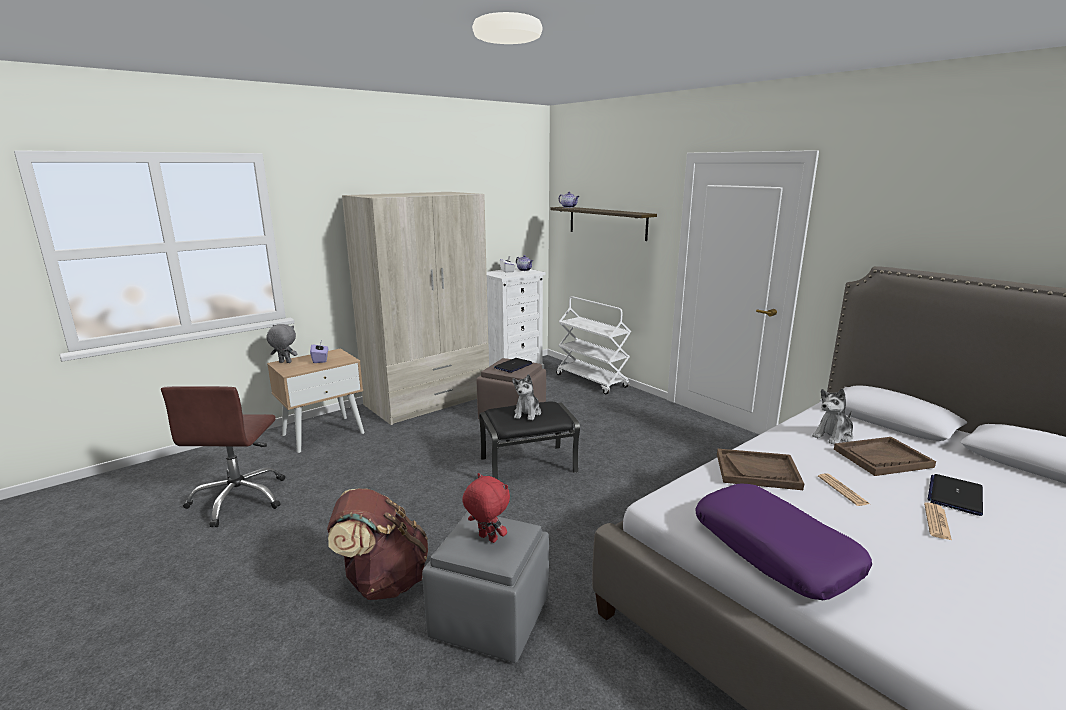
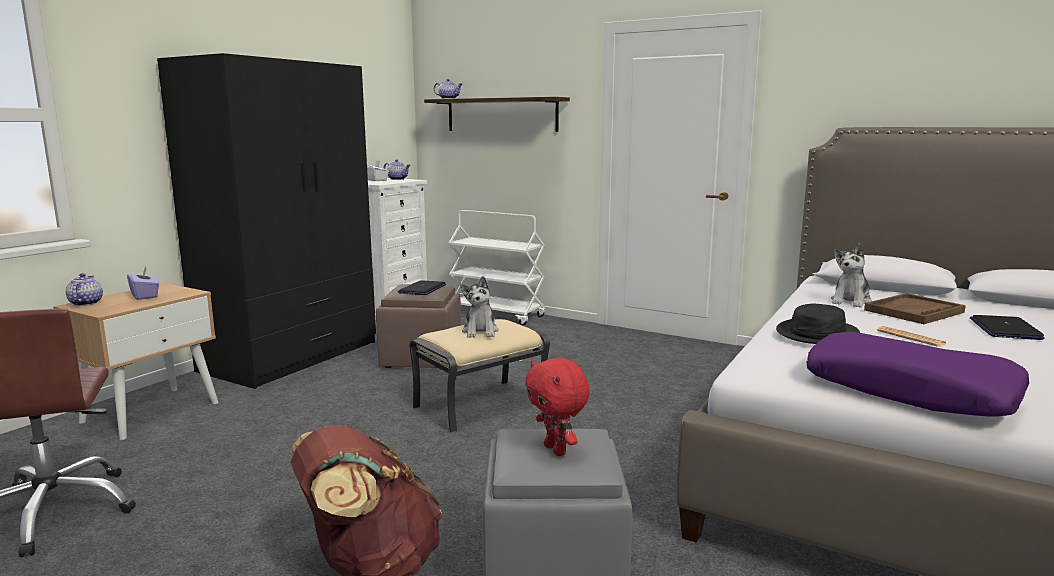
camera: 20 degrees left, 5 degrees down
grey plush toy [266,324,297,363] -> teapot [66,273,103,306]
beige wardrobe [342,192,489,425] -> black wardrobe [157,53,376,389]
red plush toy [462,473,510,543] -> red plush toy turned 135 degrees counterclockwise [525,358,590,456]
black ottoman [479,402,580,479] -> beige ottoman [409,319,550,433]
brown tray [717,449,804,490] -> black hat [776,304,860,344]
newspaper [924,503,952,541] -> none

